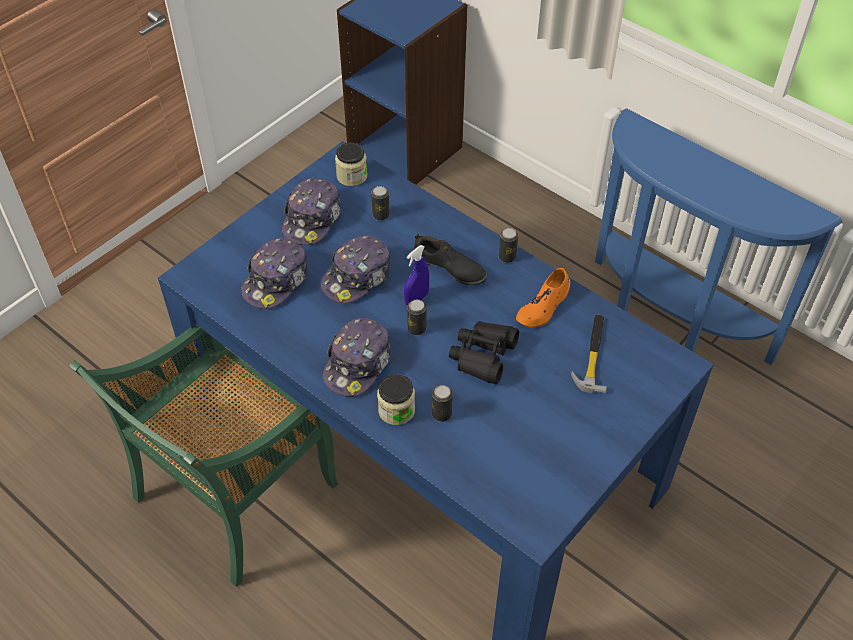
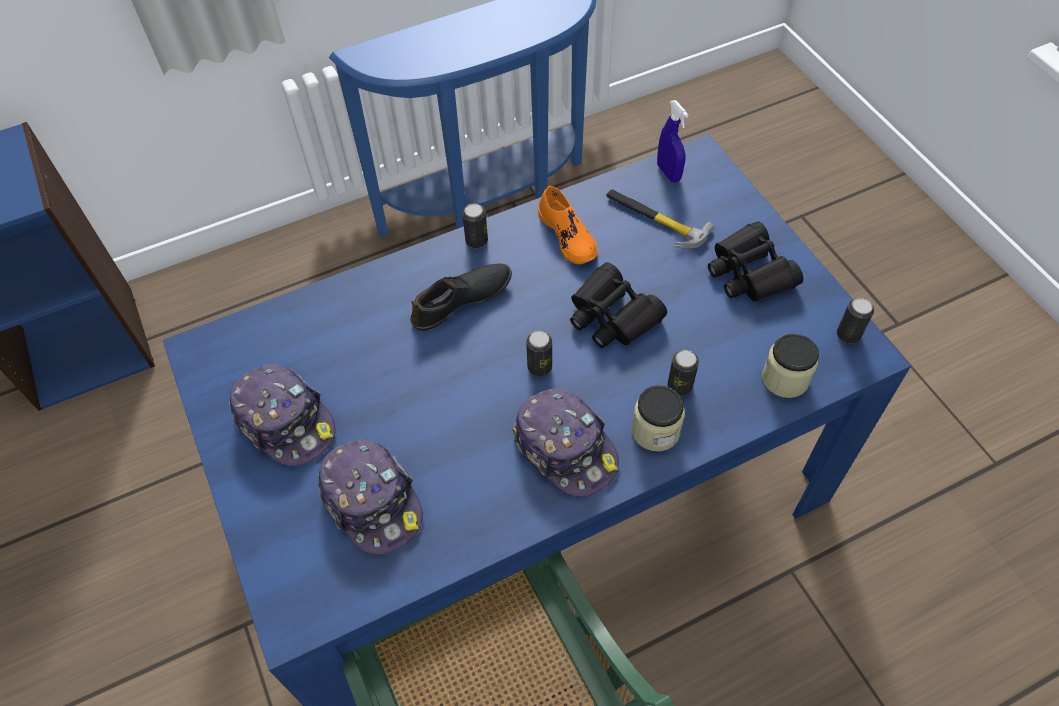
camera: 65 degrees left, 5 degrees up
cap [321,235,391,304] -> none
jar [335,143,367,186] -> jar moved to [762,334,819,398]
can [371,186,390,220] -> can moved to [837,298,874,344]
blue spray bottle [404,245,429,306] -> blue spray bottle moved to [657,100,688,183]
none -> black binoculars [708,222,803,302]

